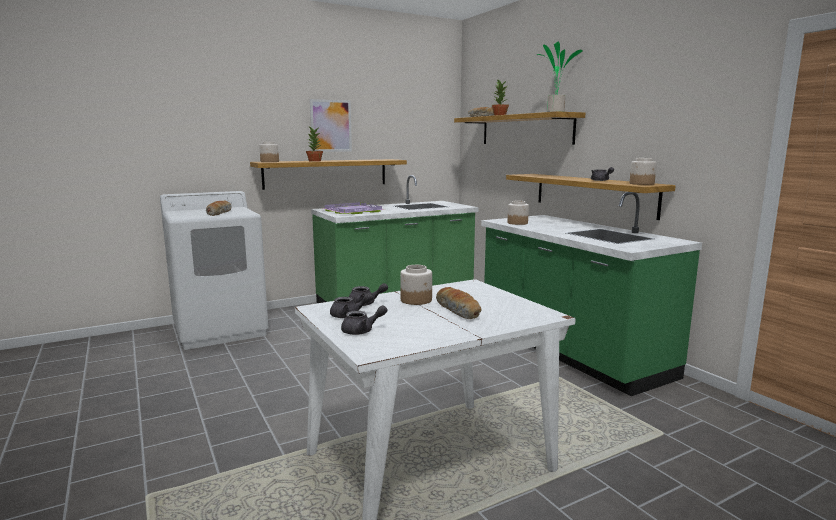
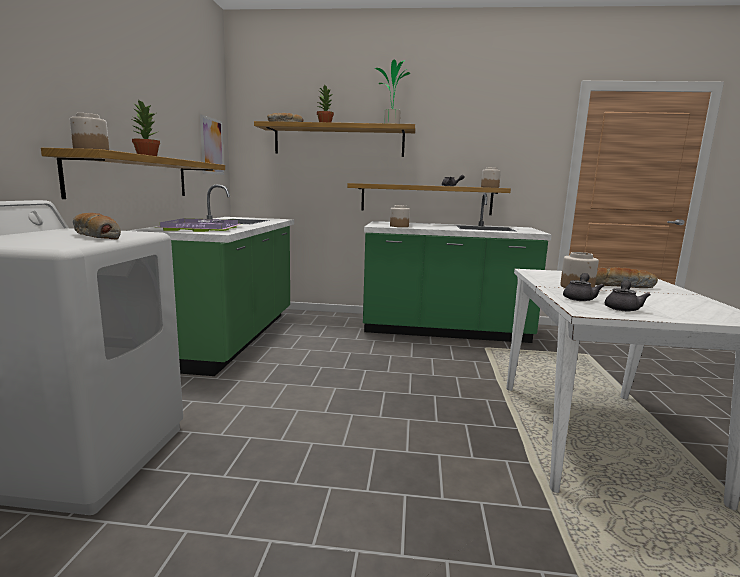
camera: 55 degrees left, 0 degrees up
picture [310,99,352,152] -> picture moved to [200,114,224,175]
grey teapot [341,305,387,335] -> none

